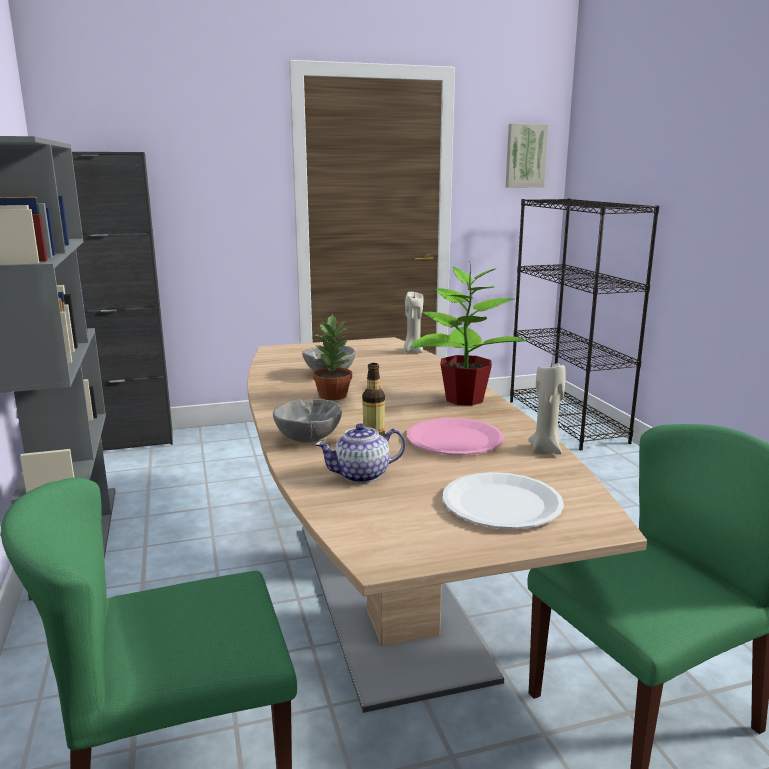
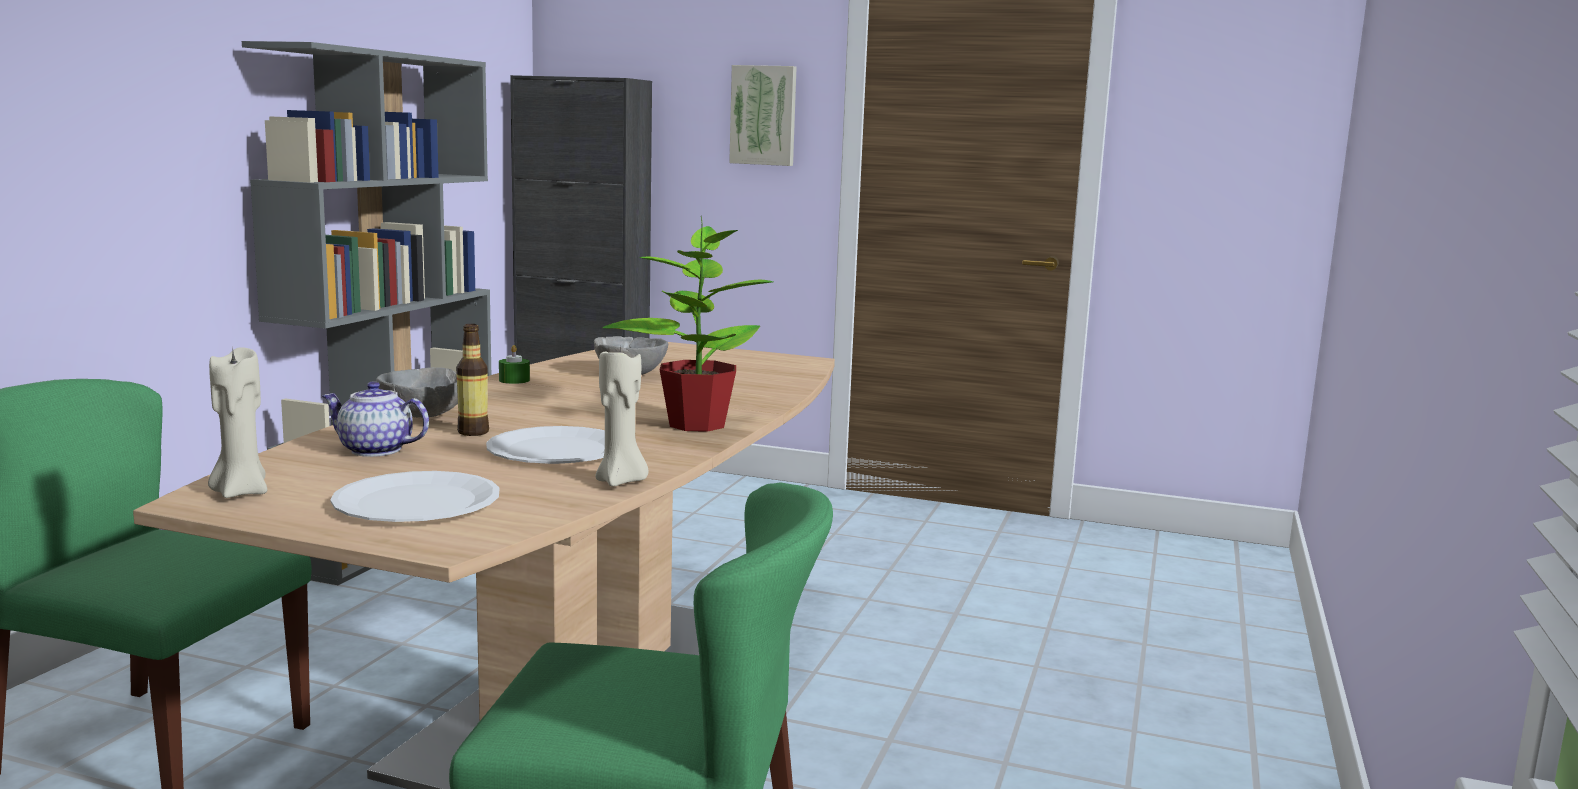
camera: 35 degrees right, 5 degrees down
potted plant [313,314,353,400] -> none
beige candle [403,292,423,353] -> beige candle moved to [208,347,267,498]
pink plate [407,418,504,455] -> white plate [486,426,605,464]
picture [506,124,549,188] -> picture moved to [729,65,797,166]
black bookcase [510,198,659,450] -> none
none -> green candle [499,345,530,384]

